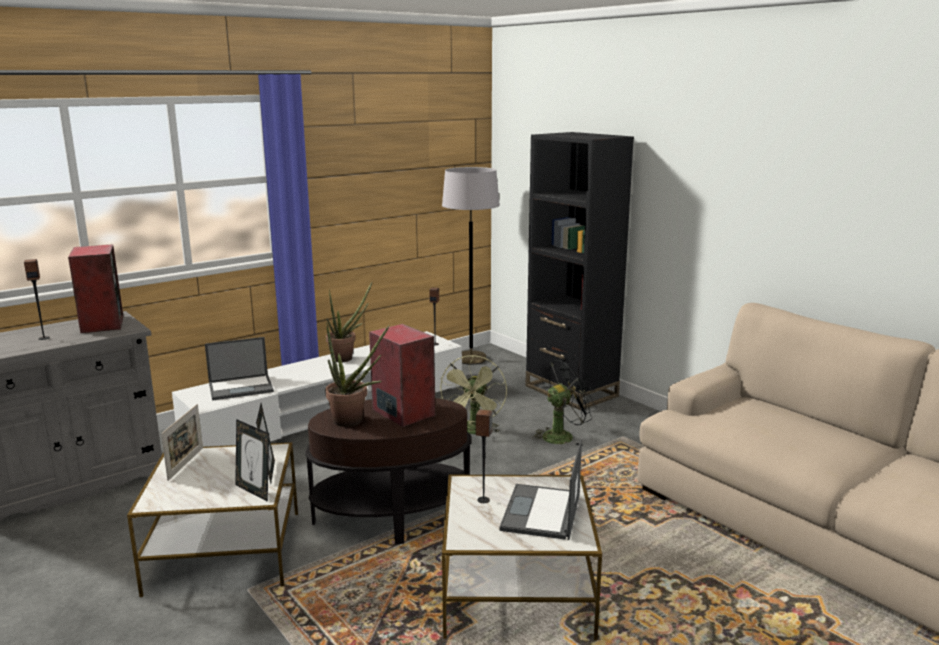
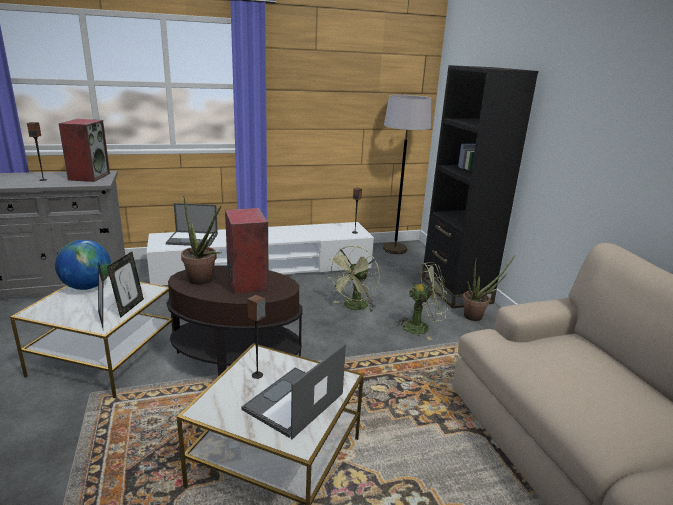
camera: 20 degrees right, 5 degrees up
picture frame [161,404,203,481] -> globe [55,240,111,290]
potted plant [326,281,373,362] -> potted plant moved to [463,255,515,321]
black fan [532,358,597,446] -> green fan [394,262,448,340]

